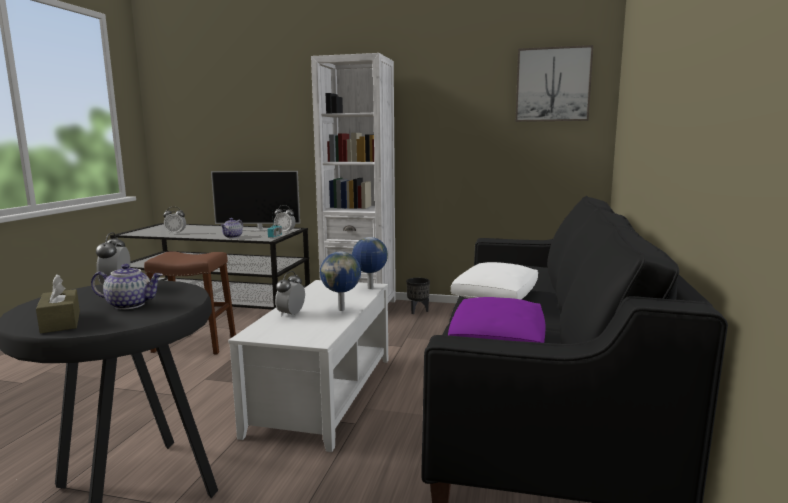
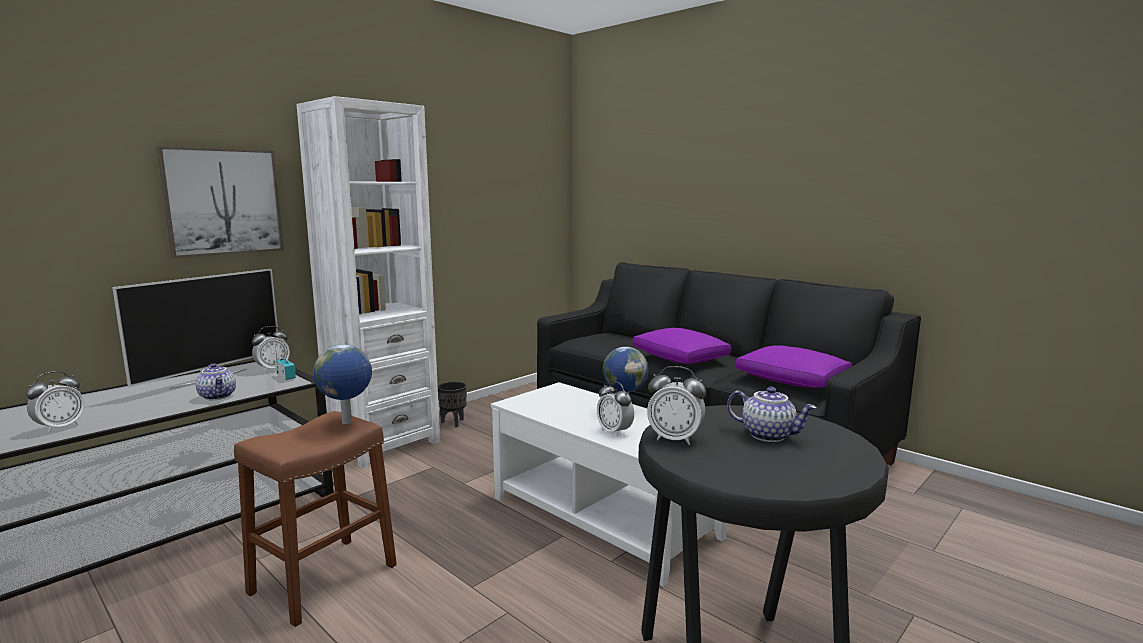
camera: 60 degrees left, 0 degrees up
brown tissue box [36,274,80,334] -> none
teapot [91,264,163,309] -> teapot turned 90 degrees clockwise [727,387,817,442]
globe [352,237,388,289] -> globe moved to [313,344,372,424]
white pillow [451,262,538,299] -> purple pillow [633,328,731,364]
picture [516,45,593,122] -> picture moved to [157,146,284,258]

